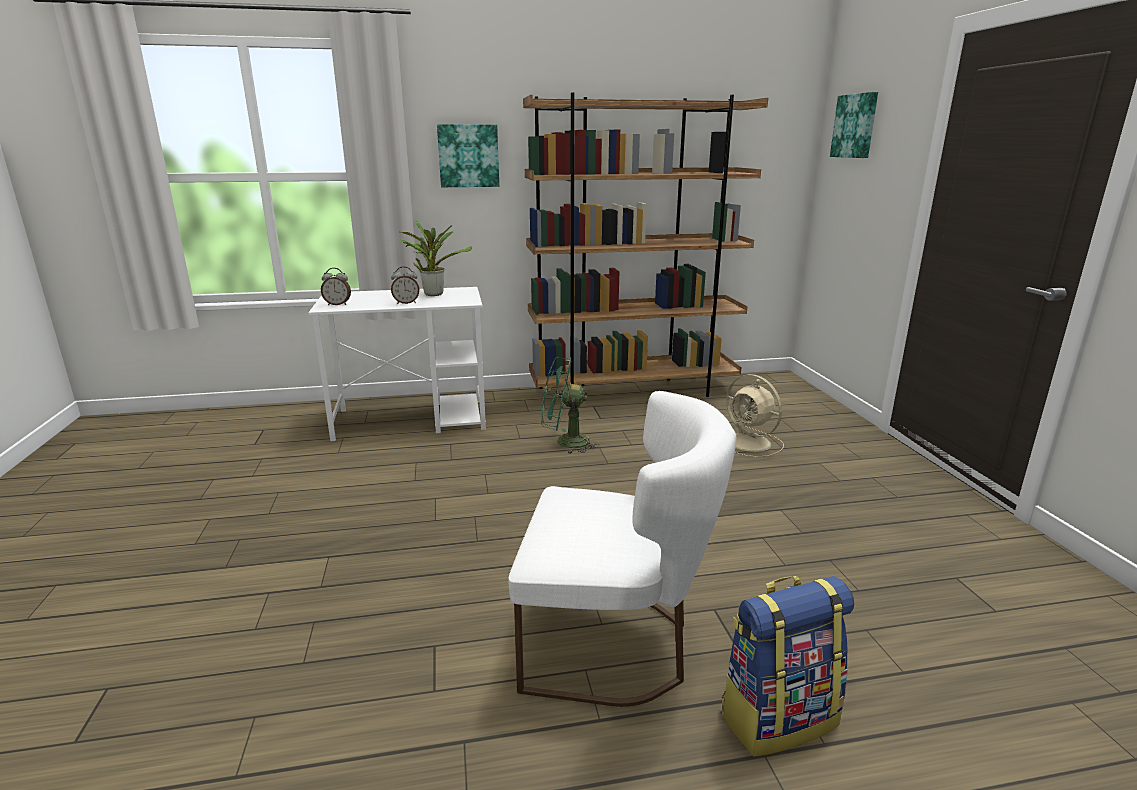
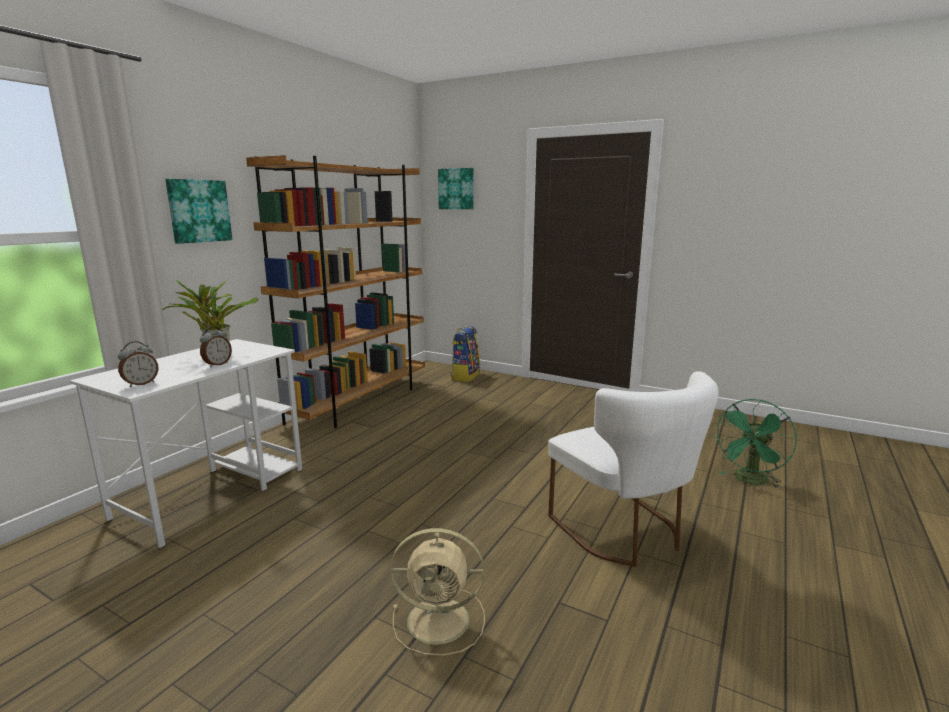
camera: 50 degrees left, 5 degrees down
white chair [509,391,737,707] -> white chair turned 105 degrees clockwise [548,371,719,567]
green fan [541,357,600,454] -> green fan moved to [714,399,797,488]
backpack [721,576,854,757] -> backpack moved to [450,326,480,382]
beige fan [726,374,784,457] -> beige fan moved to [390,528,485,656]

